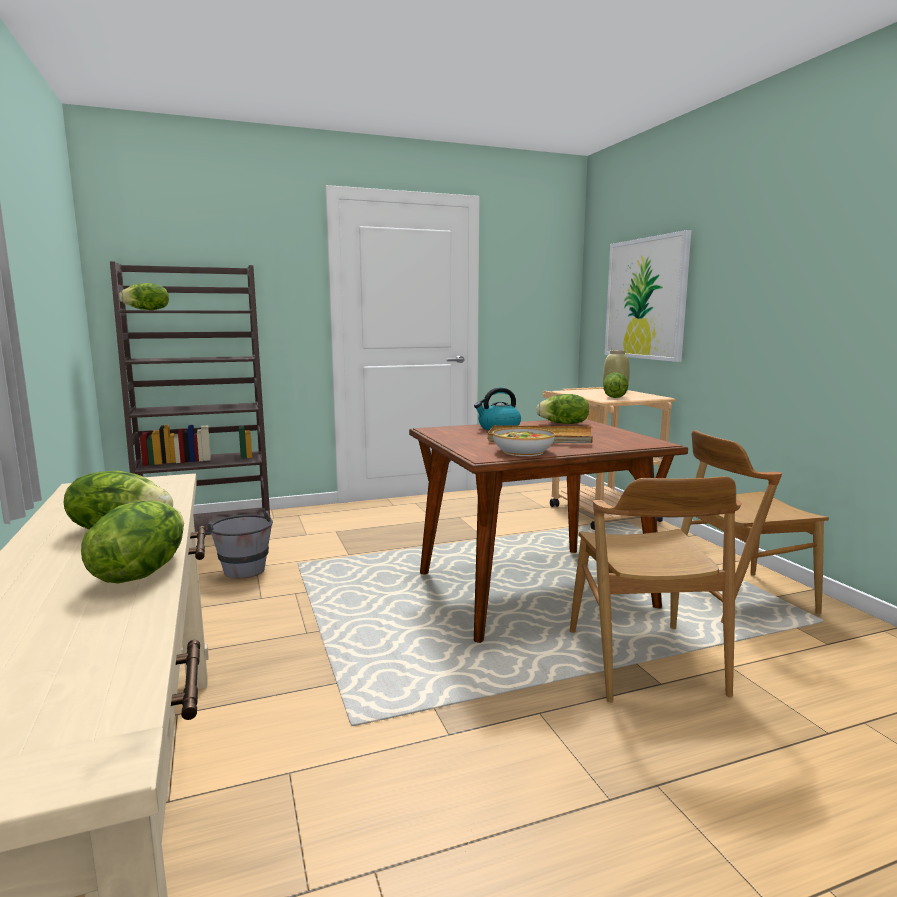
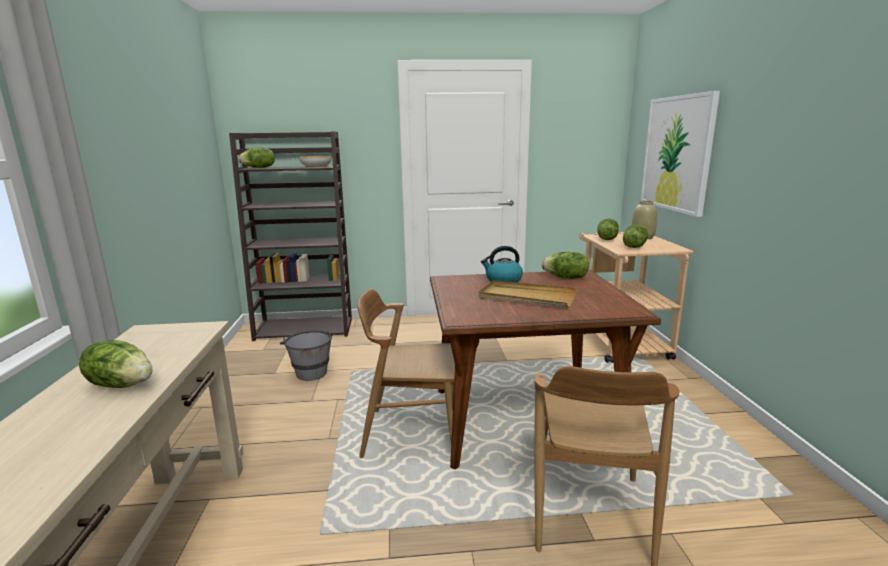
camera: 15 degrees right, 5 degrees up
lettuce [81,500,184,583] -> lettuce moved to [597,219,619,240]
bowl [493,427,555,456] -> bowl moved to [299,156,332,168]
brown chair [681,430,829,623] -> brown chair moved to [357,289,455,458]

